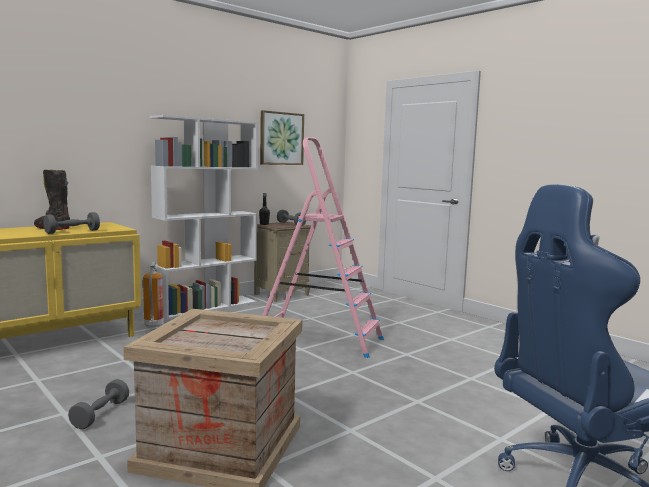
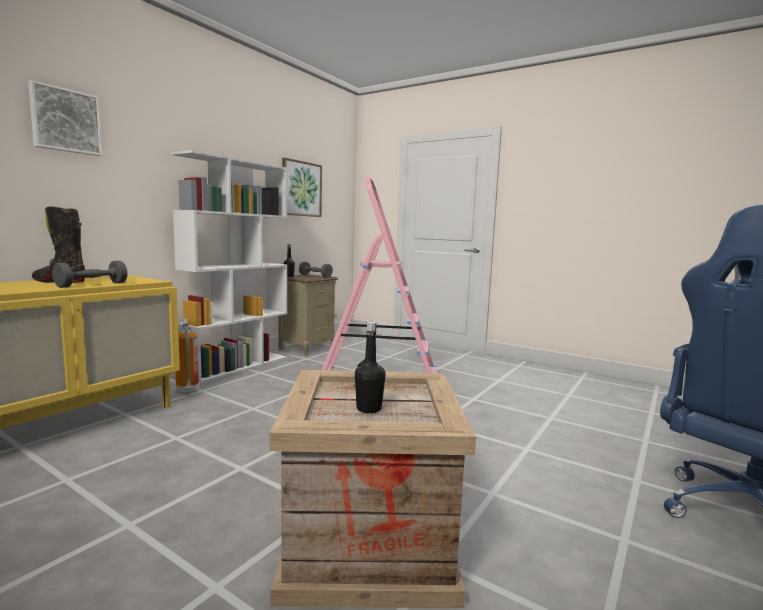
camera: 15 degrees left, 0 degrees up
grey dumbbell [68,379,129,429] -> none
none -> picture [28,80,102,156]
none -> black bottle [355,322,386,413]

